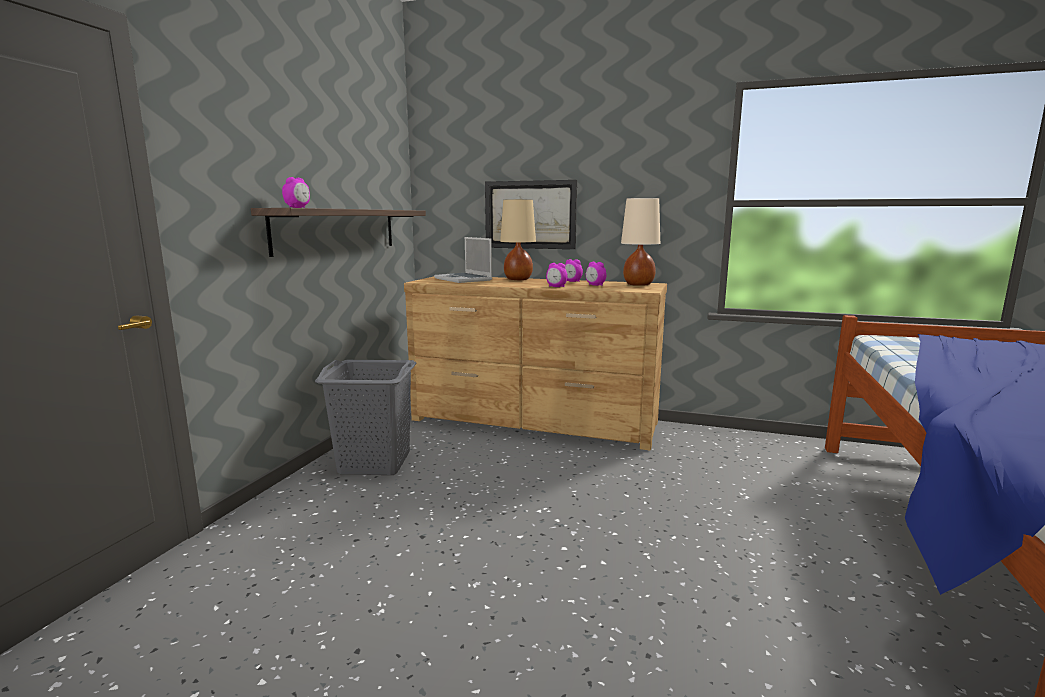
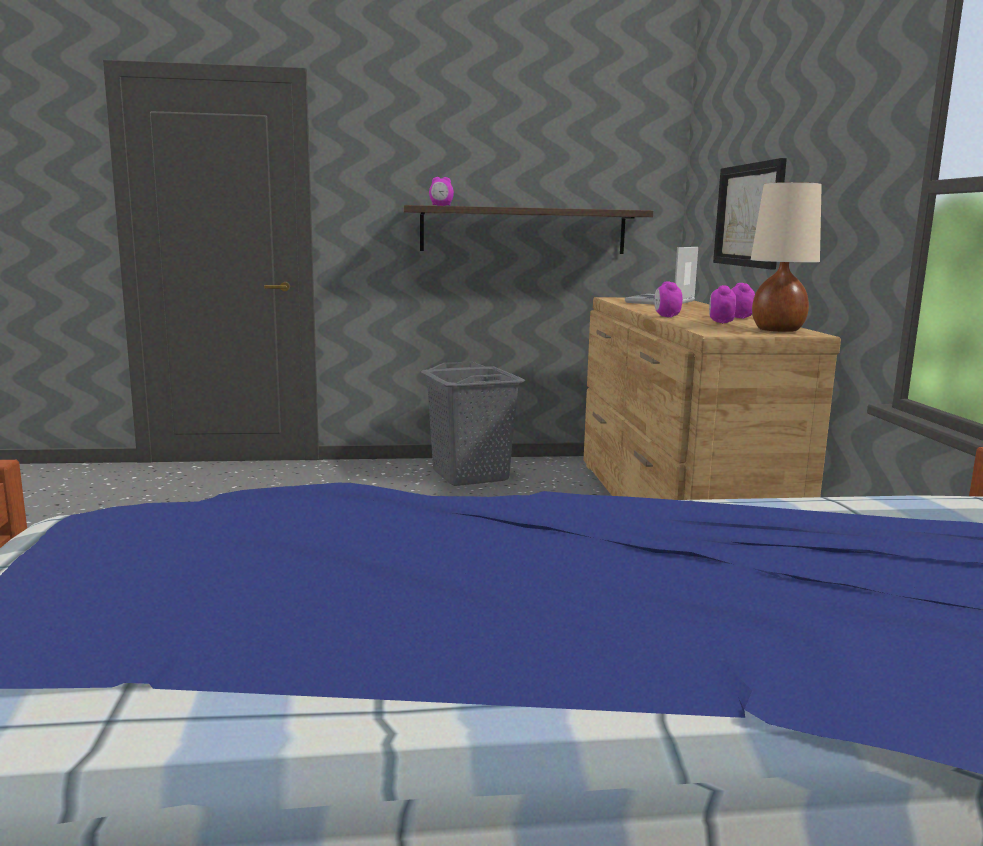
camera: 65 degrees right, 0 degrees up
beige table lamp [500,199,536,280] -> none

